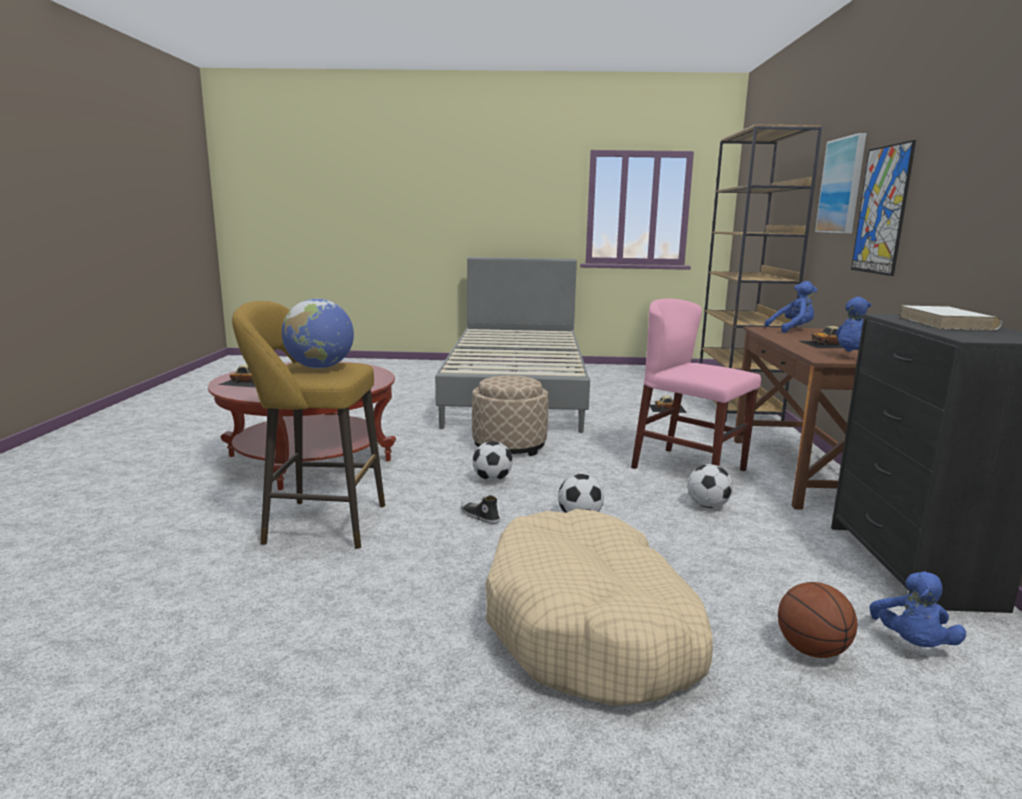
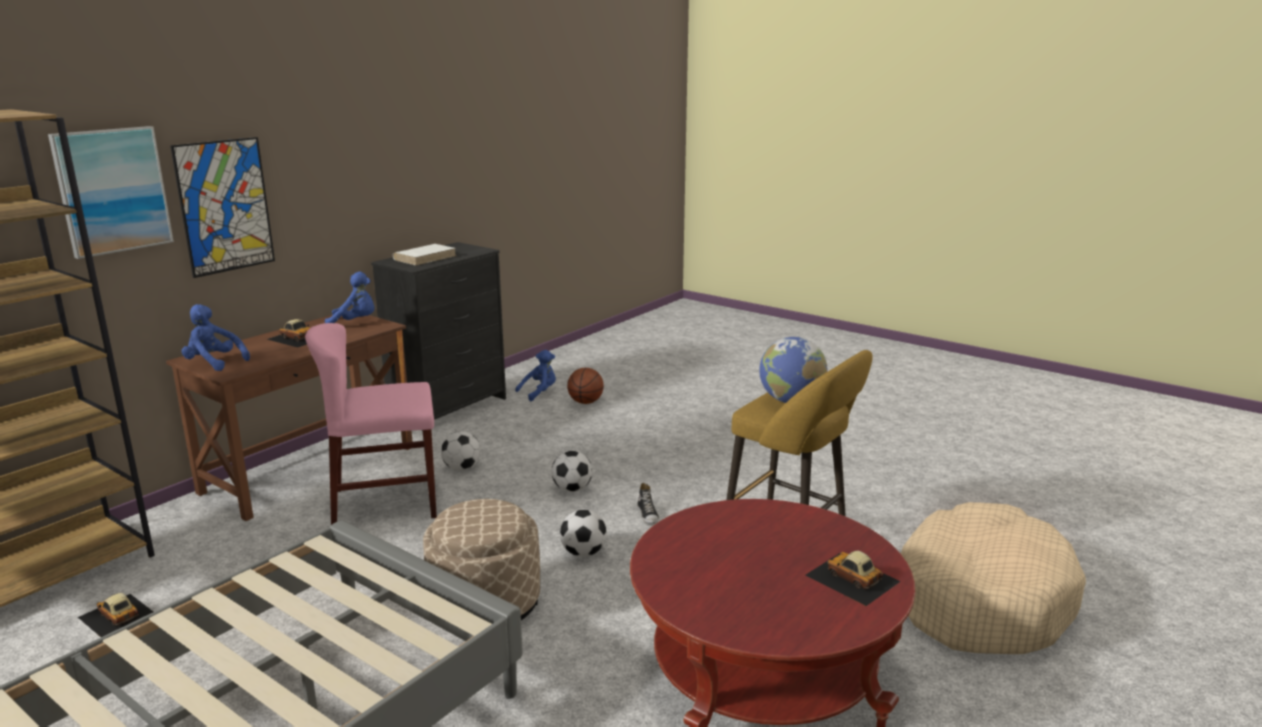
camera: 145 degrees left, 5 degrees up
beige dog bed [486,509,713,706] -> beige dog bed moved to [901,502,1086,654]
pink chair [631,299,761,471] -> pink chair turned 90 degrees clockwise [305,323,437,525]

